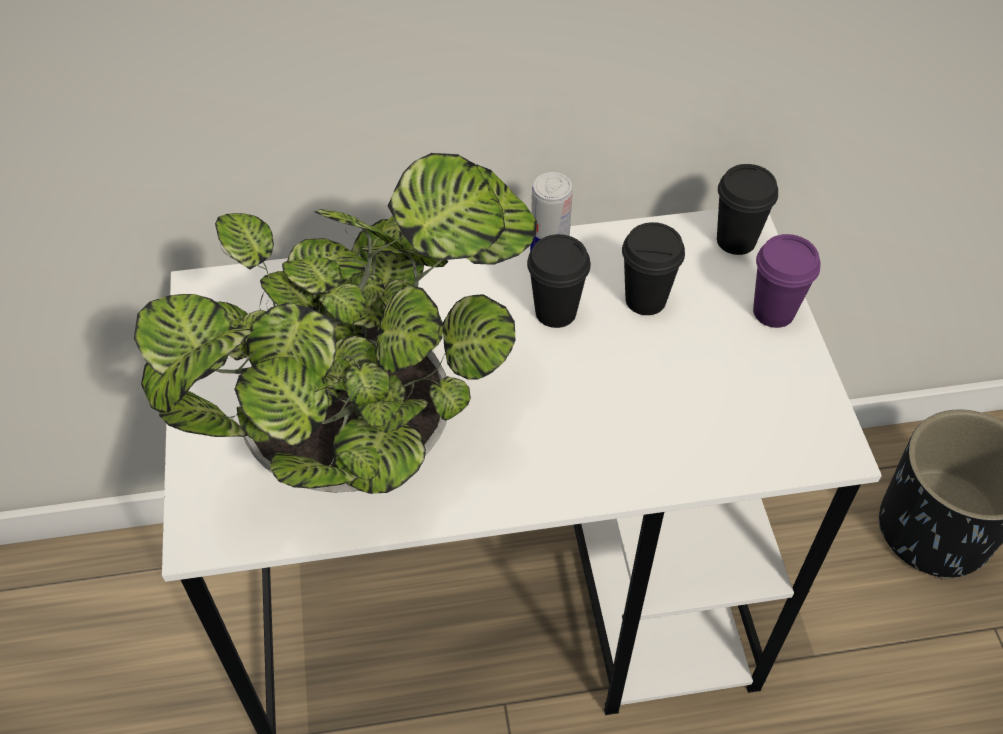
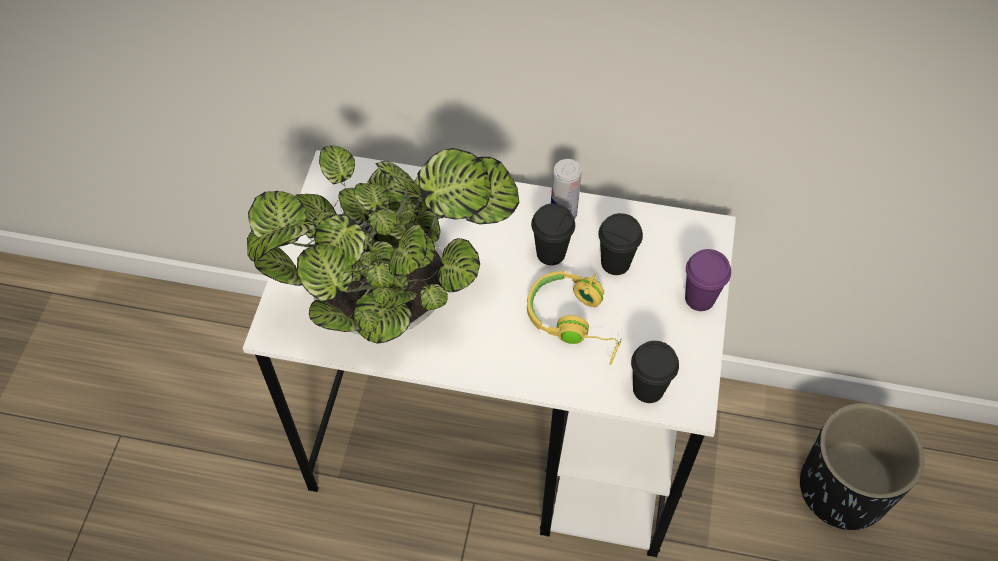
camera: 20 degrees right, 5 degrees up
black cup [717,164,778,255] -> black cup moved to [631,341,679,403]
none -> yellow headphones [527,271,622,365]

